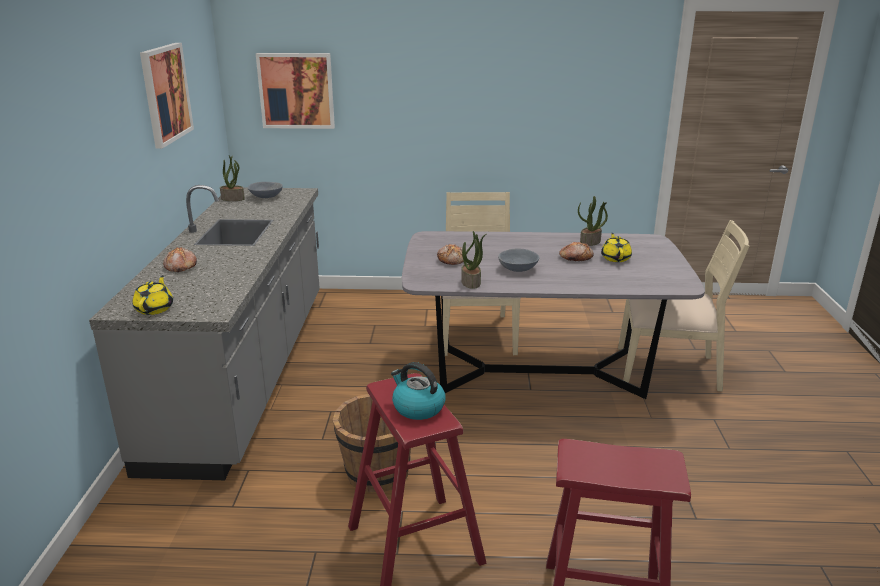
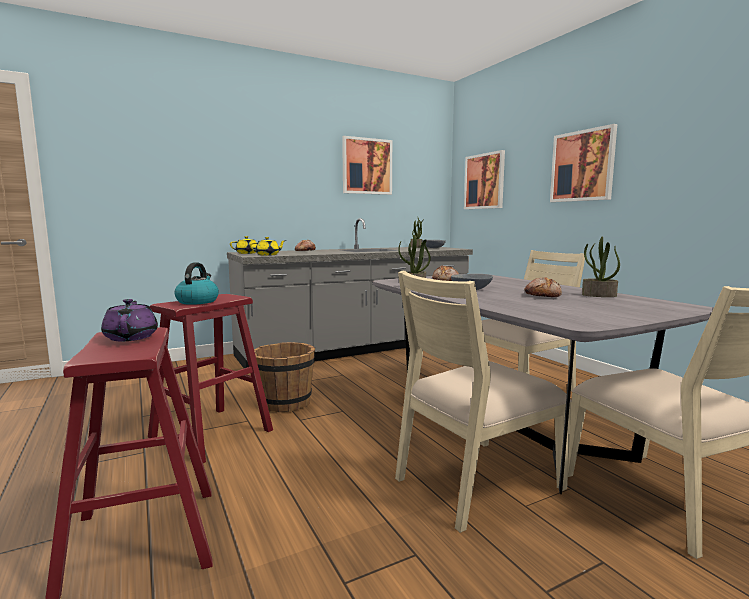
camera: 60 degrees right, 15 degrees down
yellow teapot [601,233,632,262] -> yellow teapot moved to [250,237,285,256]
none -> purple teapot [101,299,158,341]
none -> beige chair [395,270,572,533]
none -> picture [550,124,617,202]

